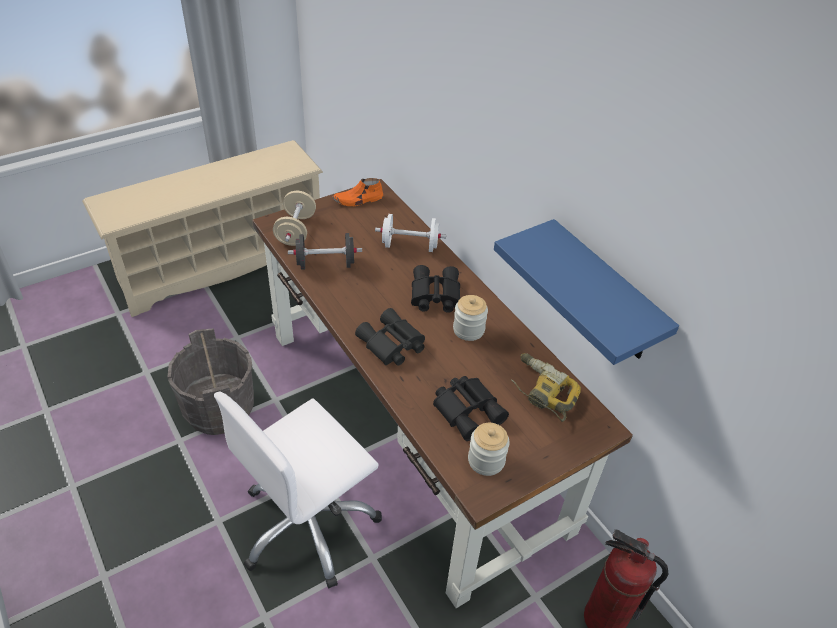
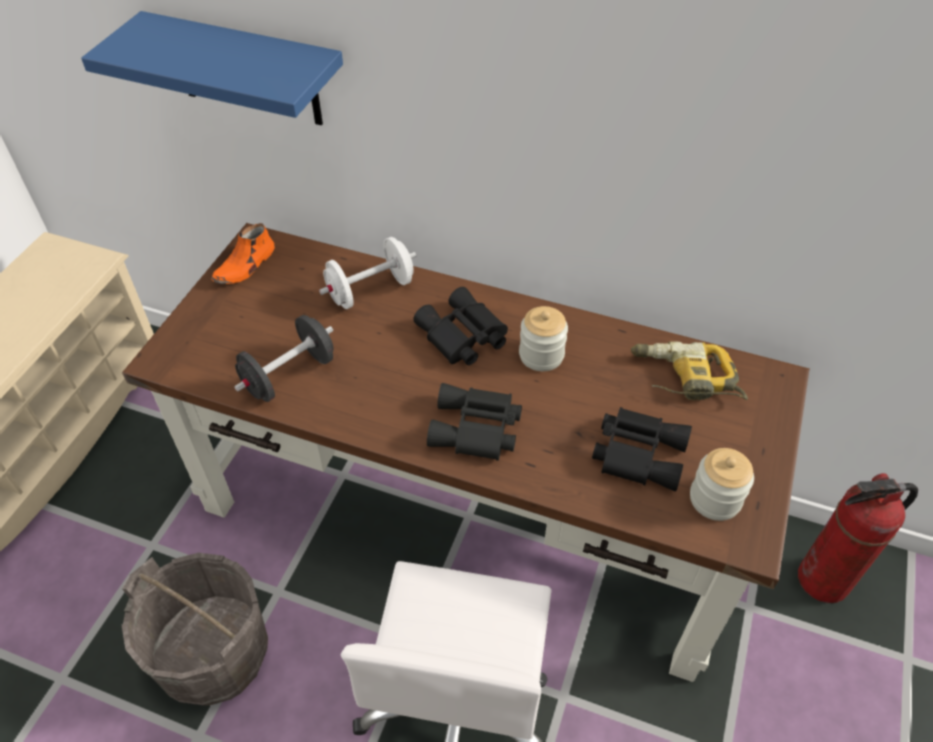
camera: 35 degrees left, 5 degrees up
beige dumbbell [273,191,316,246] -> none
blue shelf [494,219,679,365] -> blue shelf moved to [81,11,343,125]

